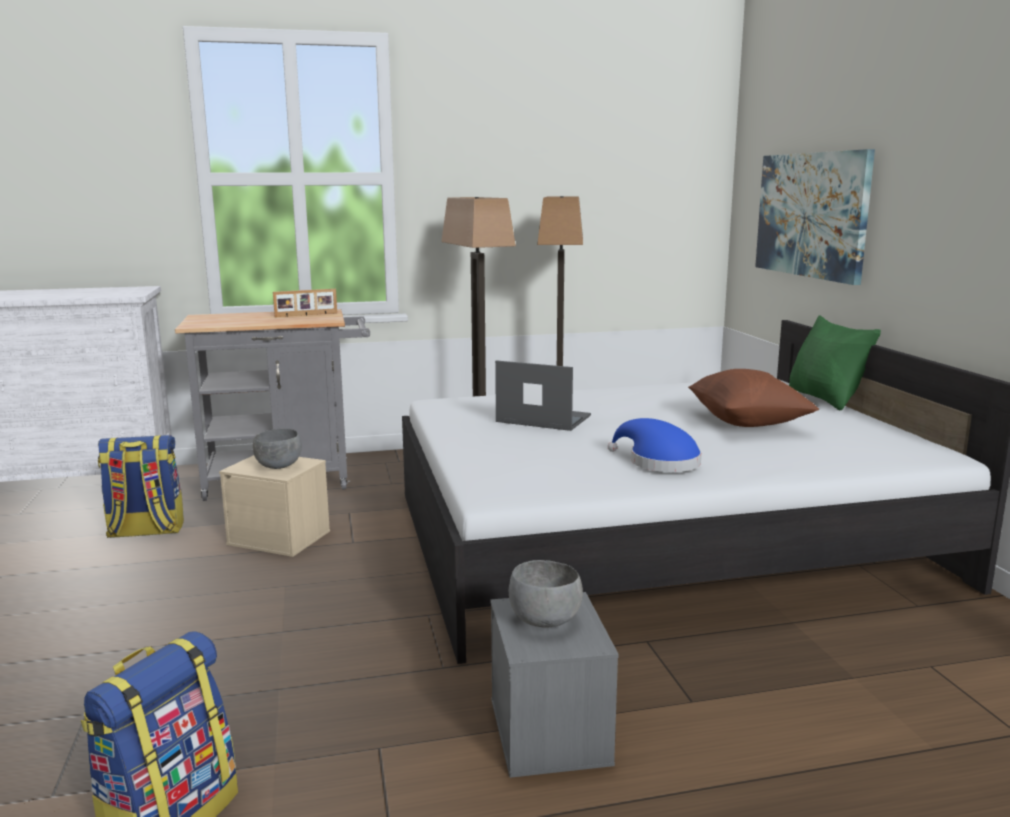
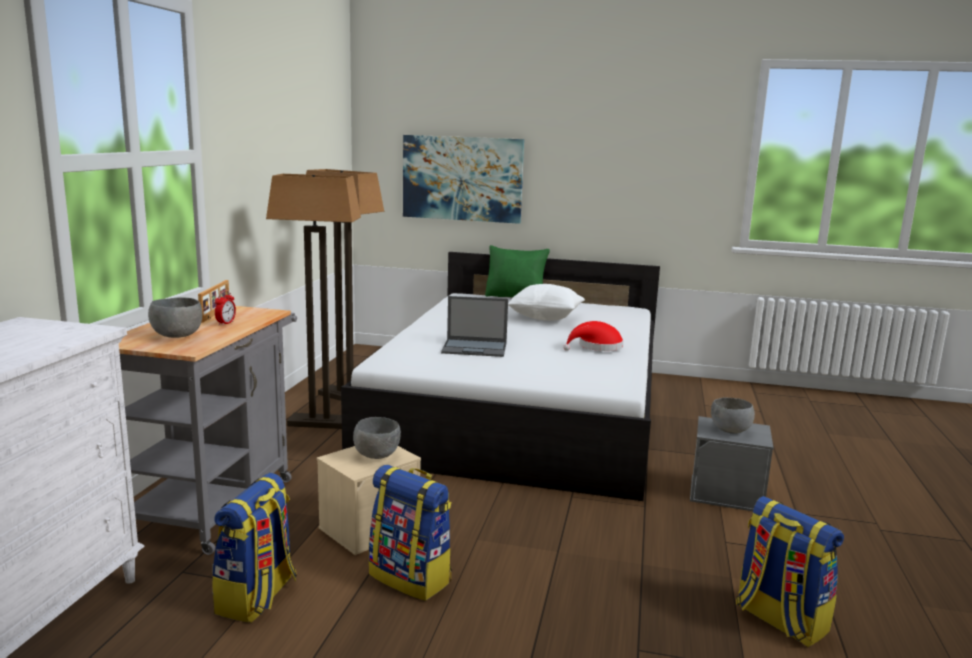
camera: 65 degrees left, 0 degrees up
laptop [495,360,591,431] -> laptop turned 135 degrees counterclockwise [441,296,508,357]
blue hat [608,418,701,472] -> red hat [563,321,624,351]
brown pillow [688,369,819,427] -> white pillow [508,284,585,321]
none -> grey bowl [148,297,202,338]
none -> alarm clock [215,290,236,326]
none -> backpack [369,465,452,601]

